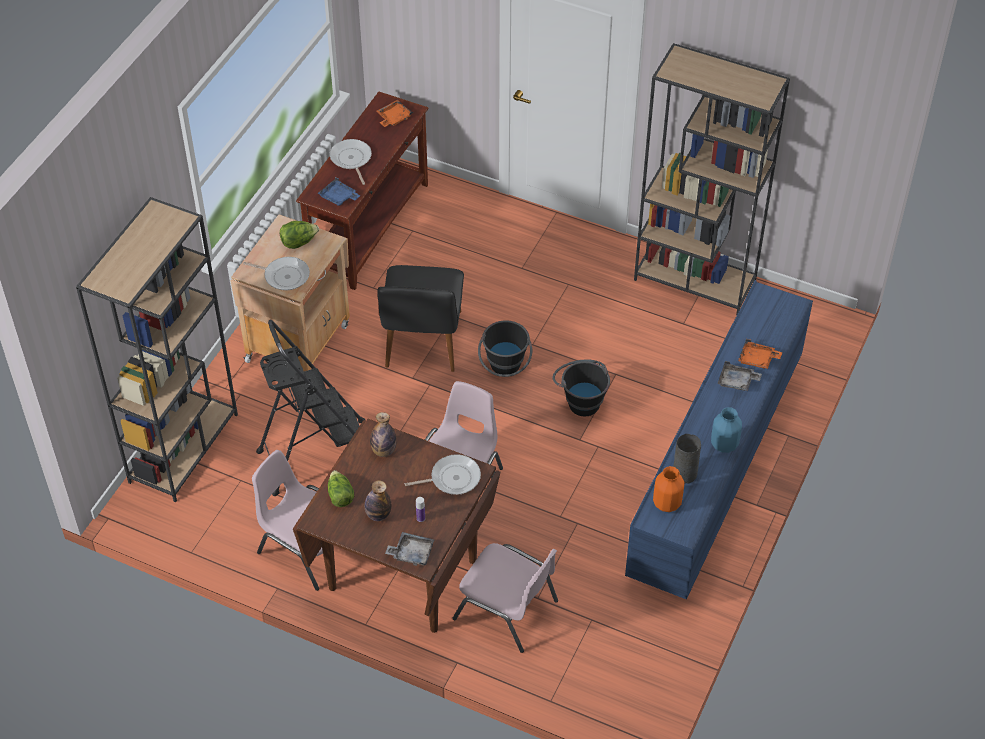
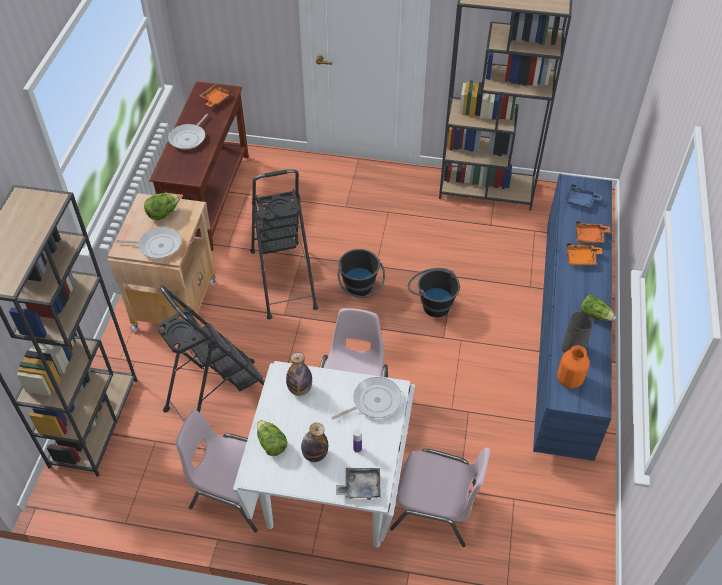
camera: 15 degrees left, 0 degrees up
brown dining table [293,419,500,633] -> white dining table [233,361,415,547]
blue tray [317,177,360,206] -> blue tray moved to [565,184,602,208]
frying pan [330,139,372,185] -> frying pan turned 120 degrees counterclockwise [168,114,208,150]
black chair [377,265,464,372] -> step ladder [250,169,318,319]
blue vase [711,407,742,453] -> lettuce [581,295,616,321]
grey tray [718,361,762,391] -> orange tray [567,243,602,265]

